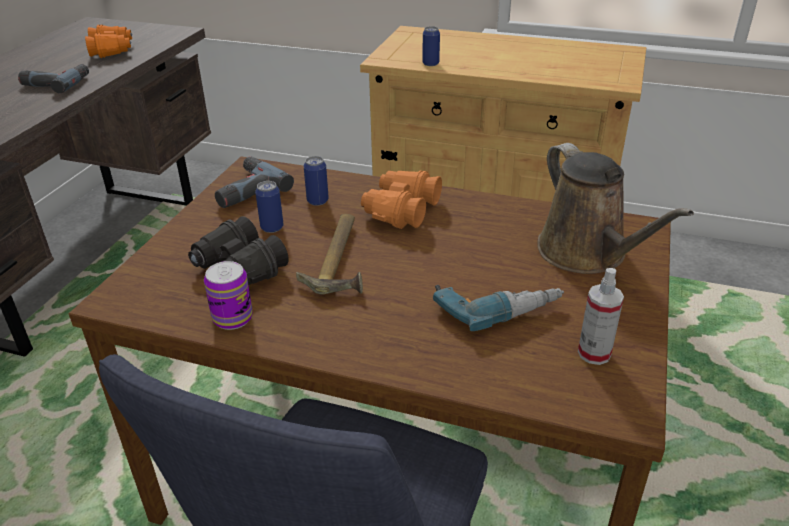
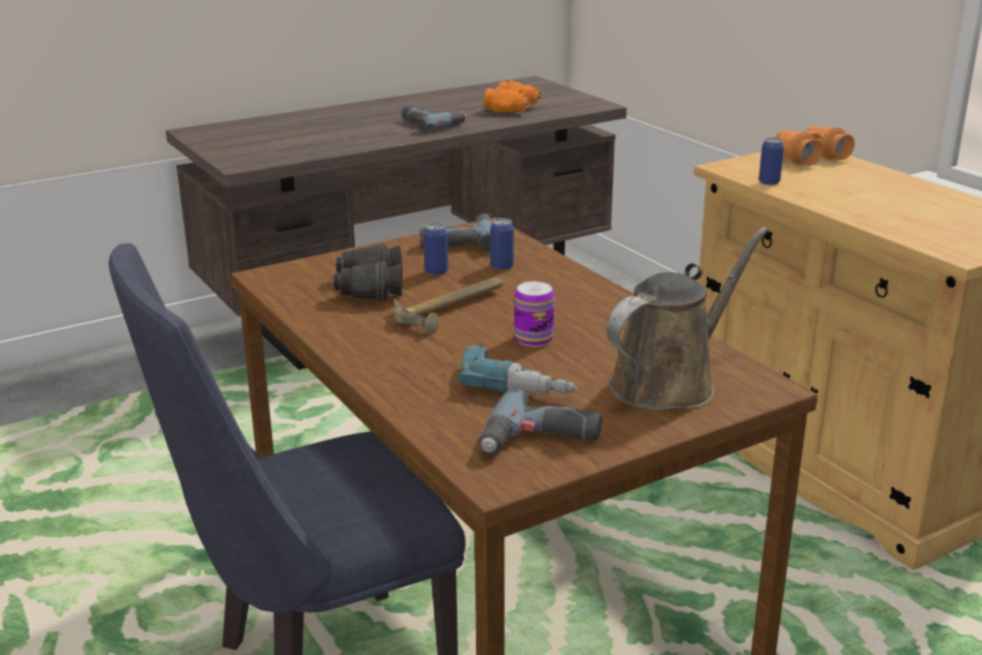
camera: 40 degrees right, 10 degrees down
can [204,261,253,330] -> can moved to [514,281,555,347]
orange binoculars [361,171,442,229] -> orange binoculars moved to [775,126,855,165]
brown watering can [537,143,694,274] -> brown watering can turned 150 degrees counterclockwise [607,227,769,411]
spray bottle [578,268,624,365] -> power drill [479,388,602,453]

